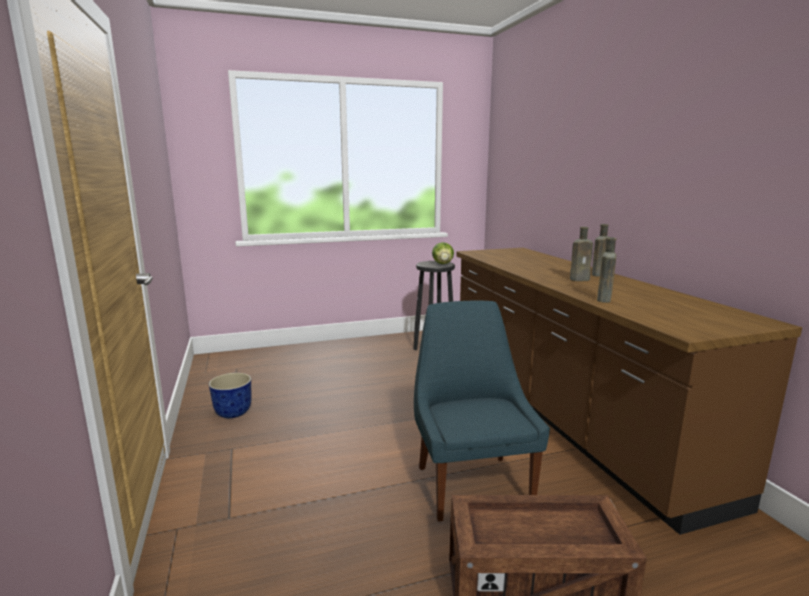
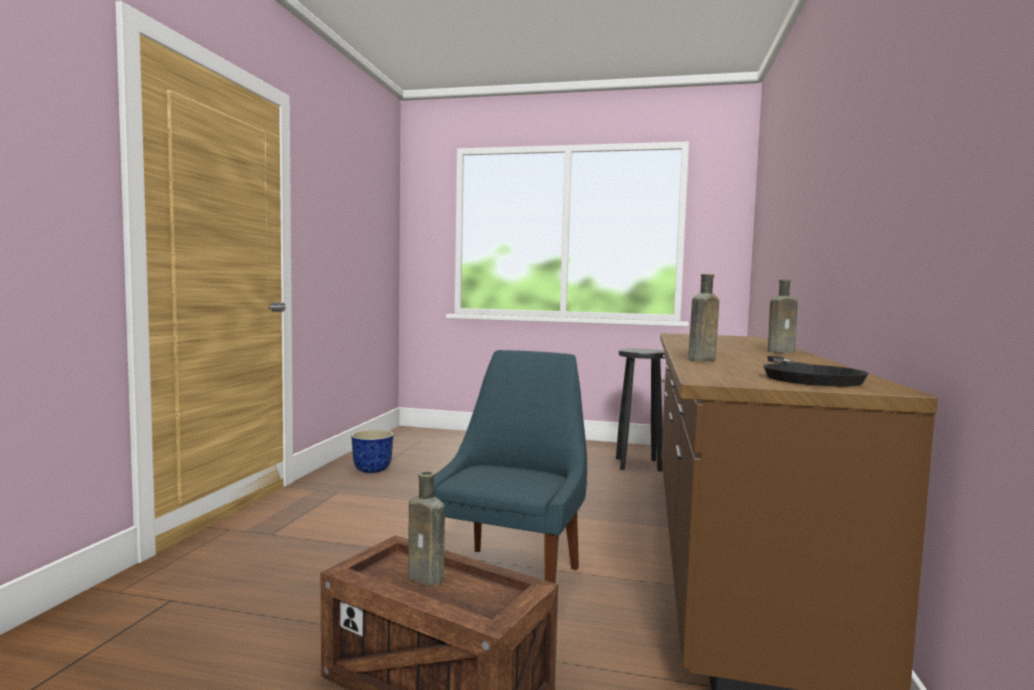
camera: 30 degrees right, 10 degrees down
lettuce [432,242,454,264] -> none
brown bottle [570,227,593,281] -> brown bottle moved to [408,471,445,586]
none -> black frying pan [763,356,869,387]

